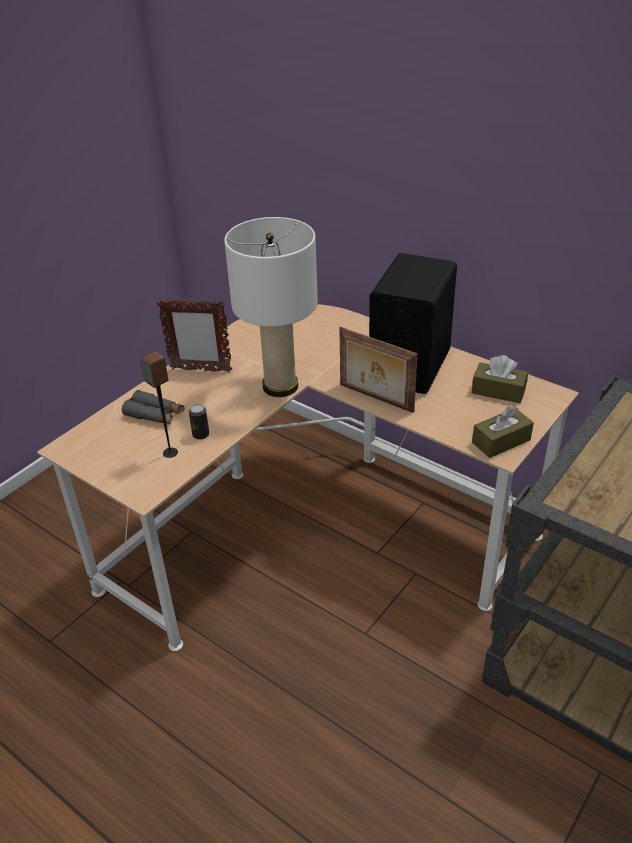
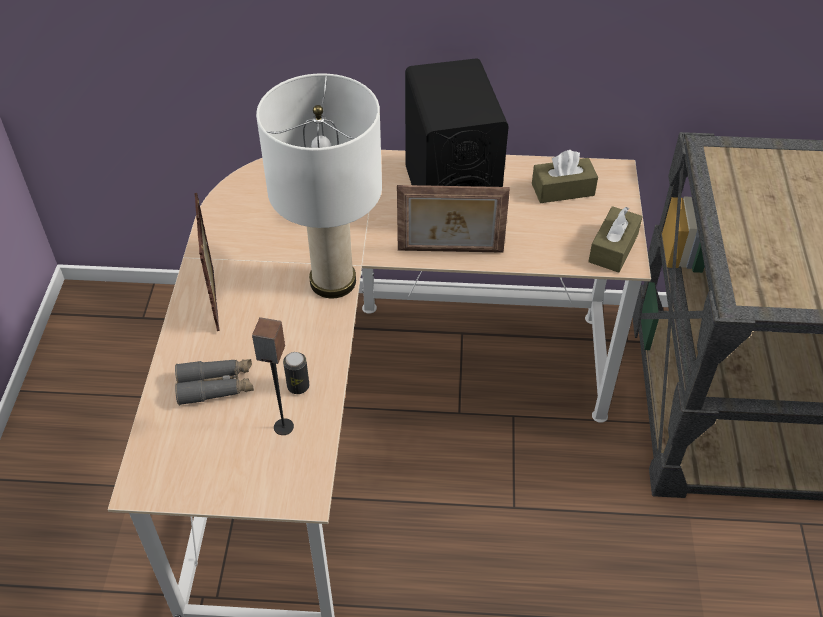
camera: 35 degrees left, 10 degrees up
picture frame [157,300,232,372] -> picture frame turned 105 degrees clockwise [194,193,219,331]

